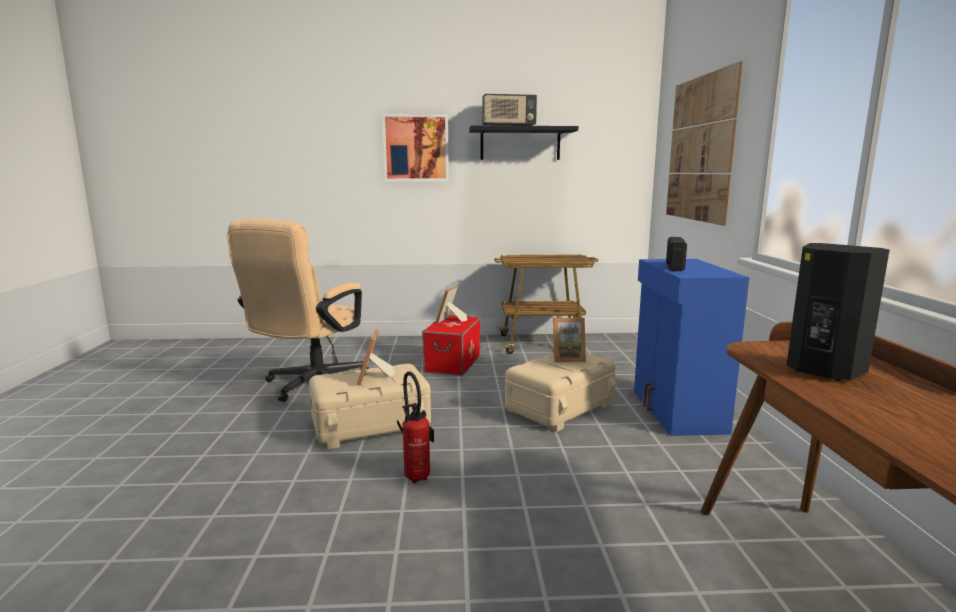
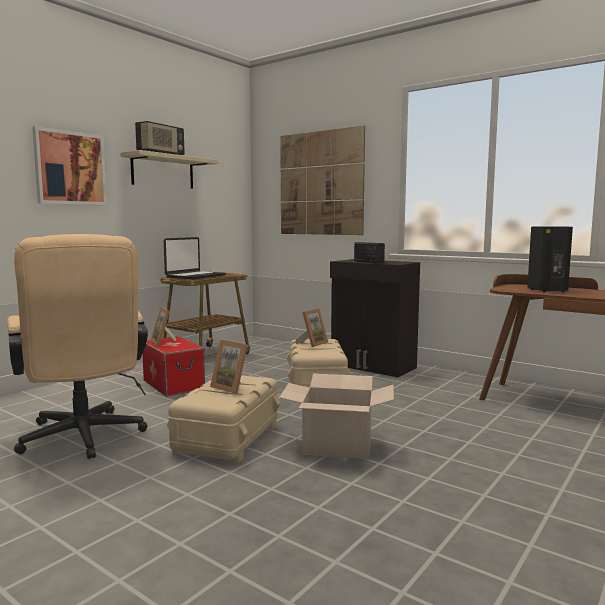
camera: 50 degrees left, 5 degrees down
fire extinguisher [397,372,434,483] -> cardboard box [279,373,394,459]
black shelf [469,126,578,160] -> beige shelf [120,150,219,189]
blue cabinet [634,259,749,436] -> black cabinet [330,259,420,377]
none -> laptop [164,237,226,279]

